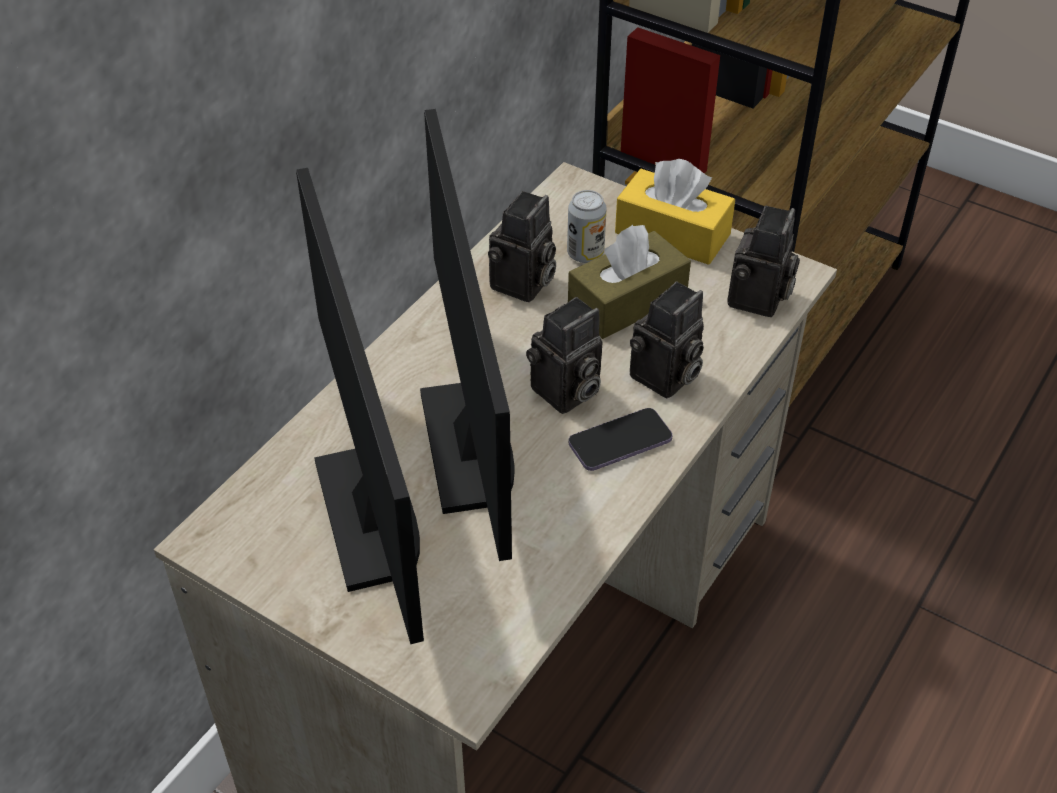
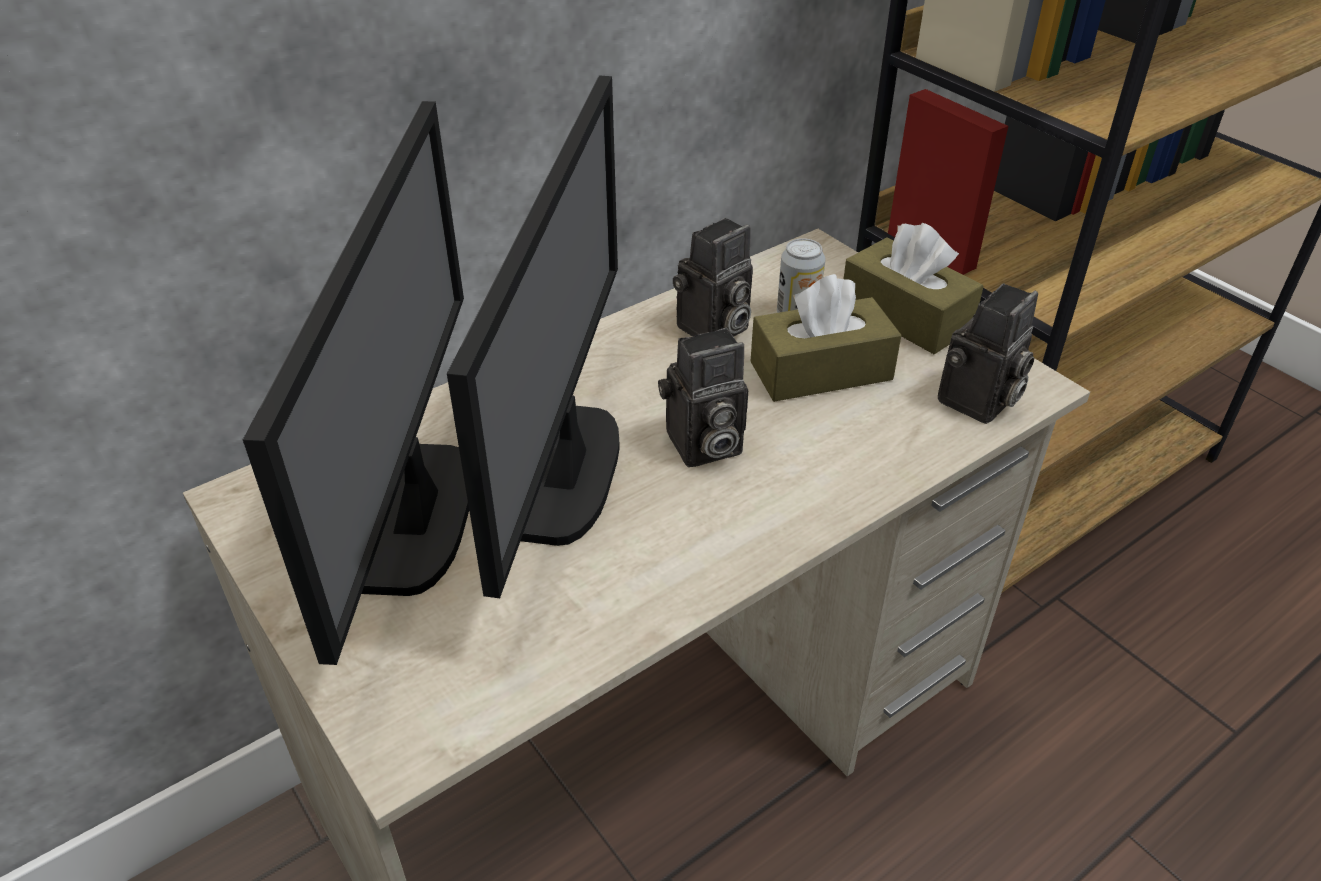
camera: 20 degrees right, 5 degrees down
phone [569,408,672,471] -> none
yellow tissue box [615,159,735,265] -> brown tissue box [844,223,984,354]
camera [630,282,704,399] -> none

